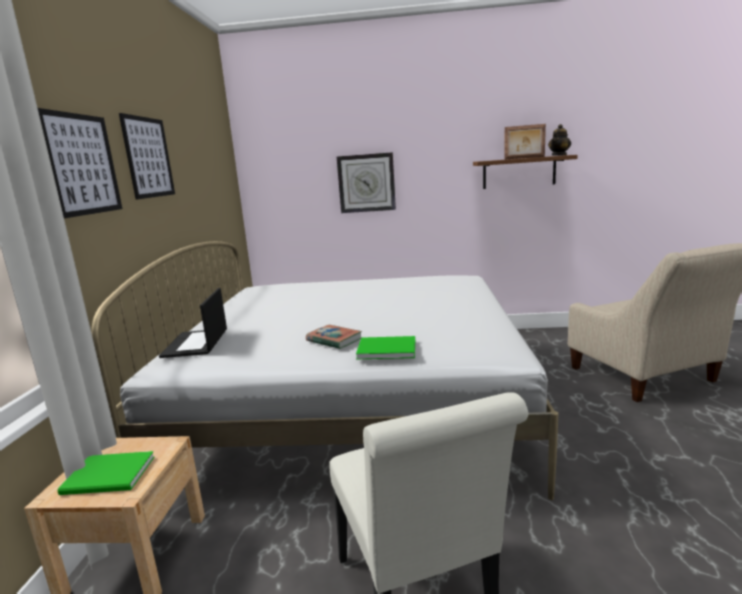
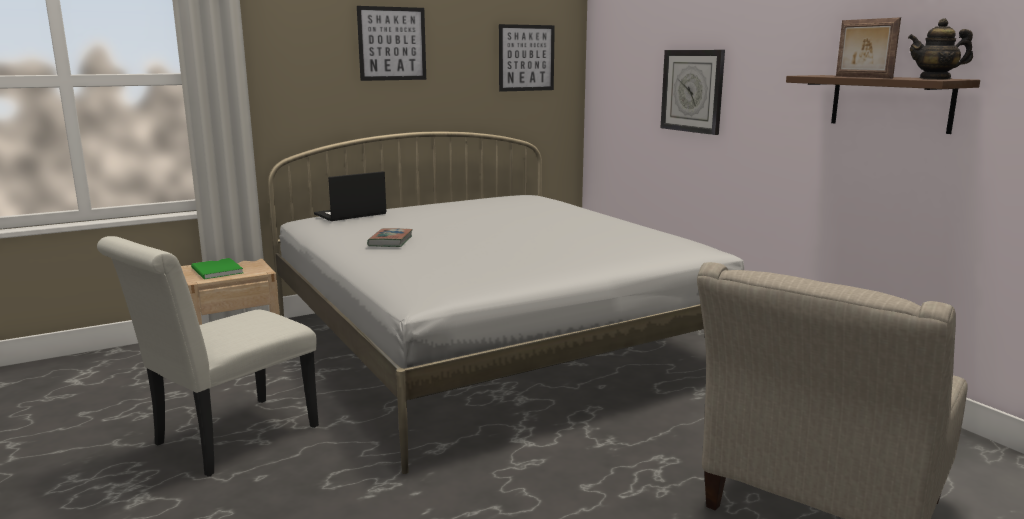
camera: 55 degrees right, 0 degrees up
picture [38,108,122,218] -> picture moved to [499,24,555,92]
green book [356,336,415,359] -> none

